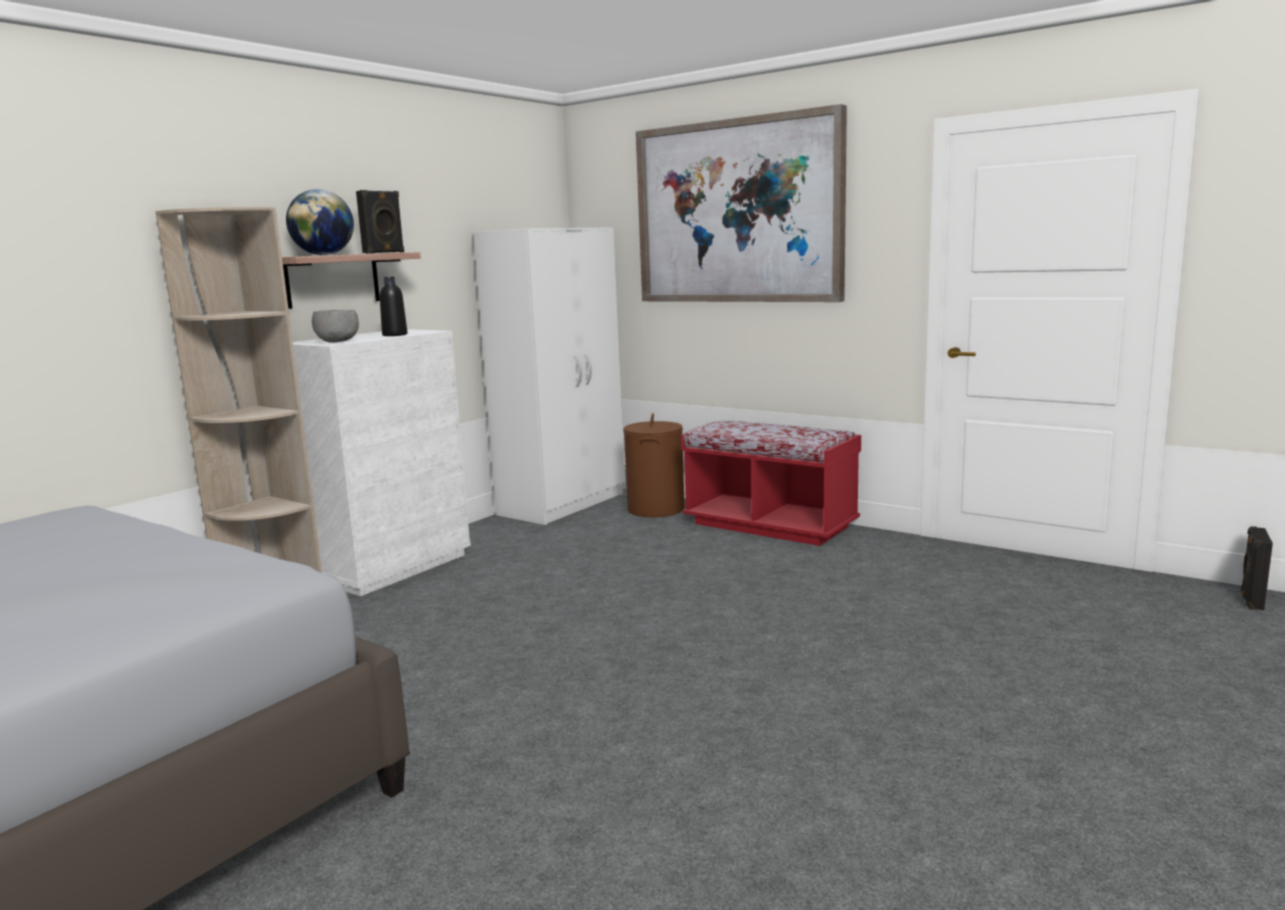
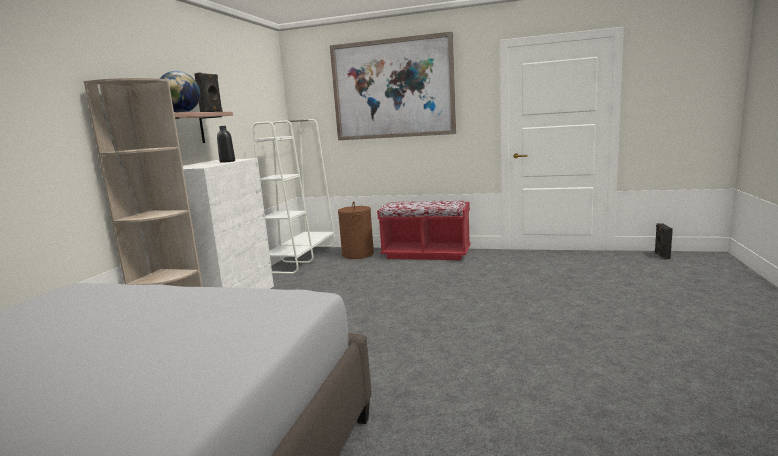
camera: 20 degrees left, 0 degrees up
grey bowl [312,310,359,343] -> none
white wardrobe [473,227,625,525] -> white clothes rack [253,119,335,274]

